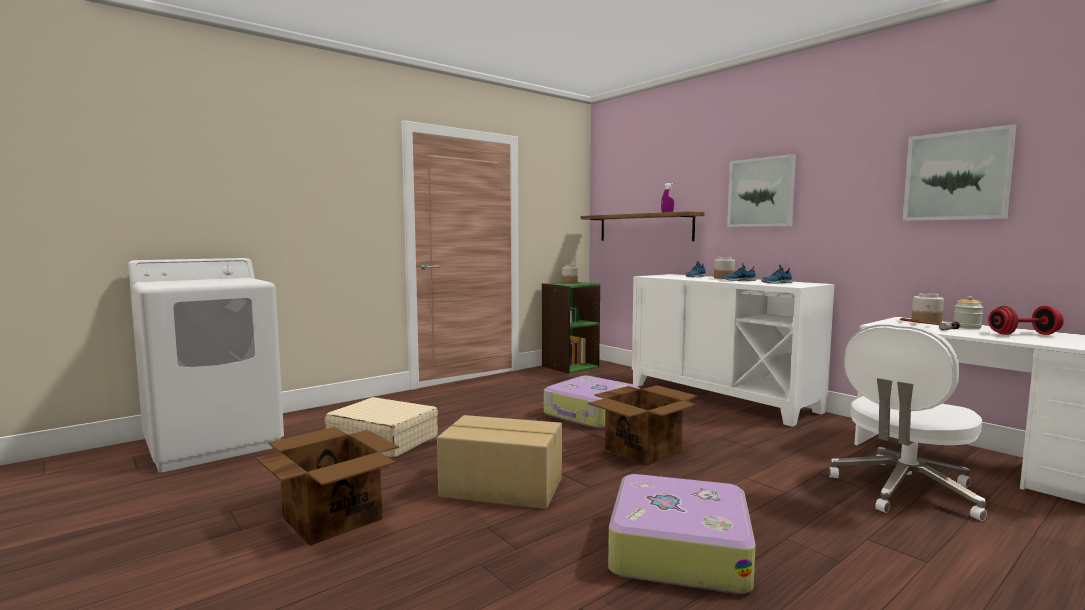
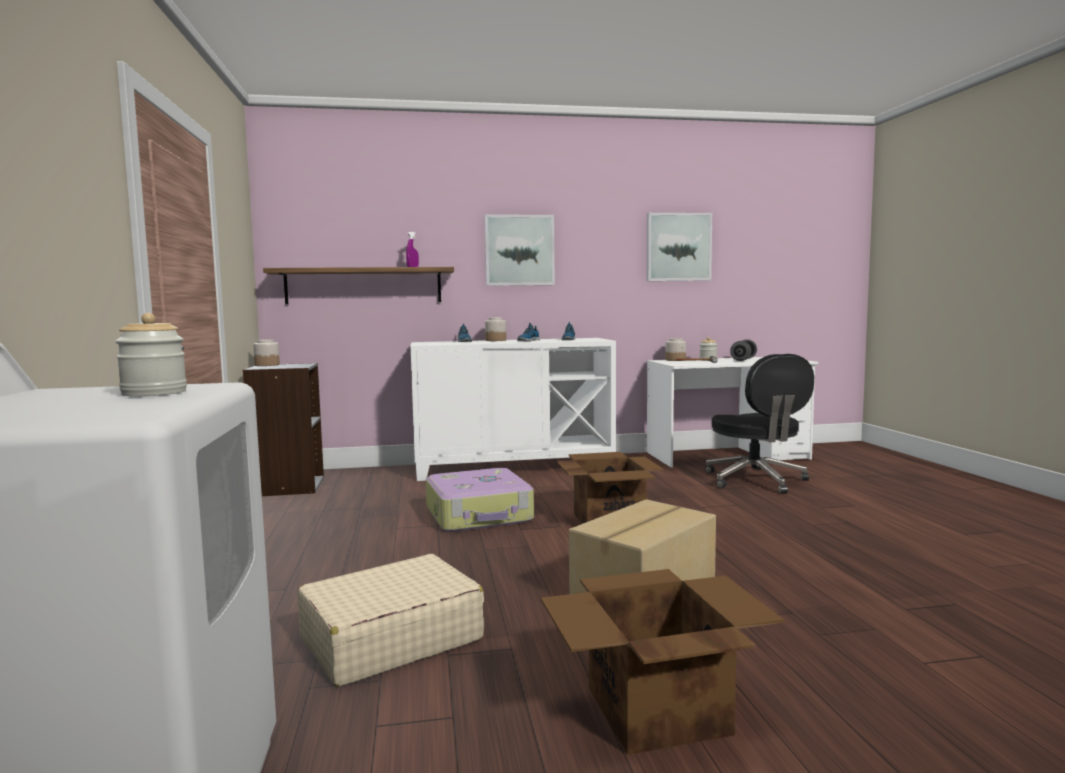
camera: 60 degrees left, 0 degrees up
green bookcase [542,282,600,374] -> grey bookcase [243,363,324,496]
suitcase [608,474,756,594] -> none
white office chair [829,323,987,521] -> black office chair [705,354,814,494]
red dumbbell [988,306,1064,335] -> grey dumbbell [730,339,757,361]
none -> jar [115,313,187,396]

